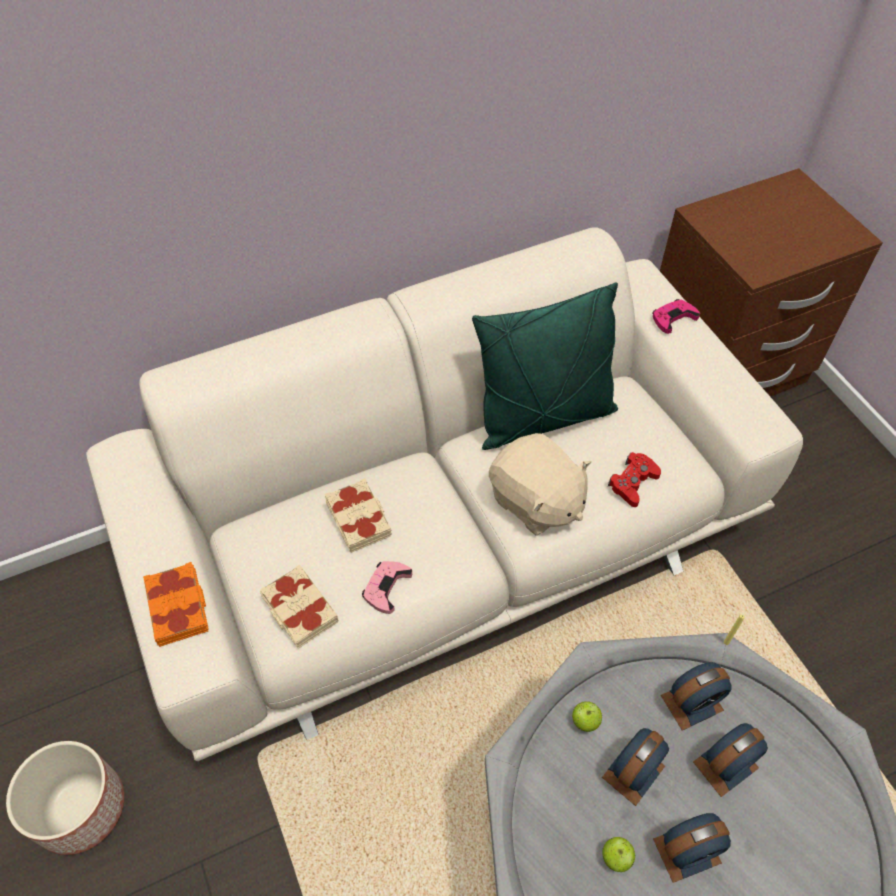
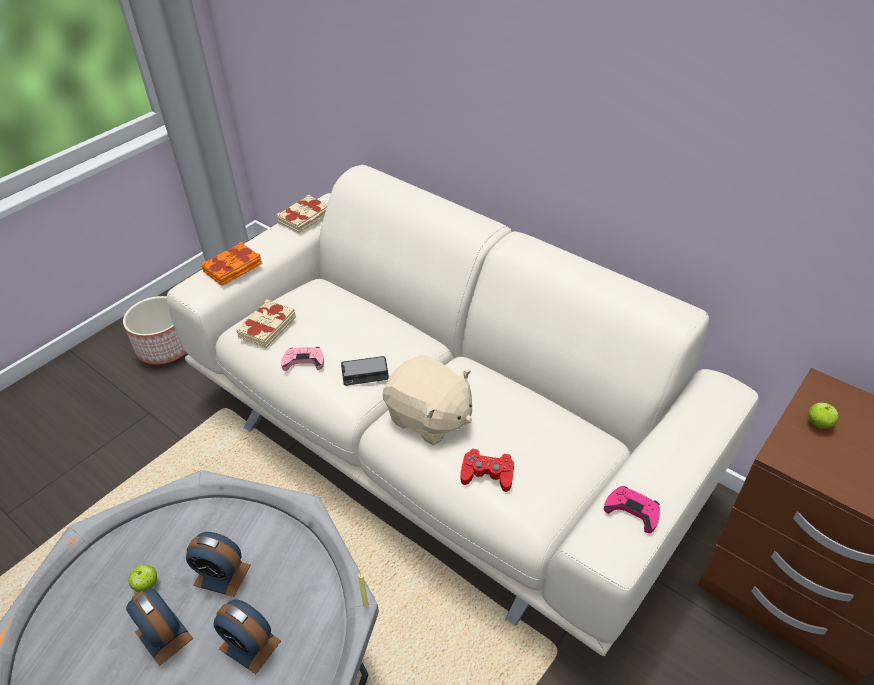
camera: 65 degrees right, 10 degrees down
beige book [325,478,392,553] -> beige book moved to [276,194,328,233]
green pillow [472,283,618,450] -> none
beige plush toy [489,433,591,536] -> beige plush toy turned 75 degrees counterclockwise [383,355,472,445]
apple [572,701,602,732] -> apple moved to [808,403,839,428]
pink game controller [652,299,700,334] -> pink game controller moved to [604,486,660,533]
alarm clock [661,662,732,731] -> none
none -> phone [341,356,389,386]

